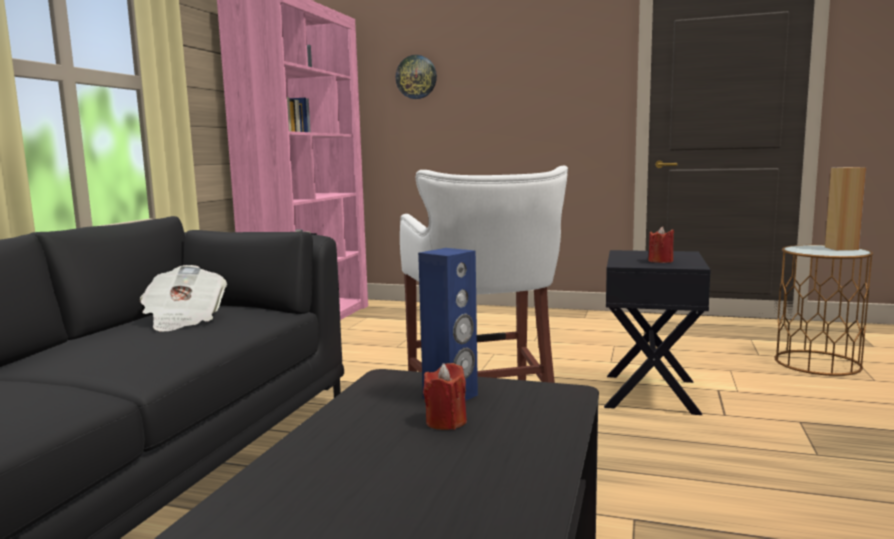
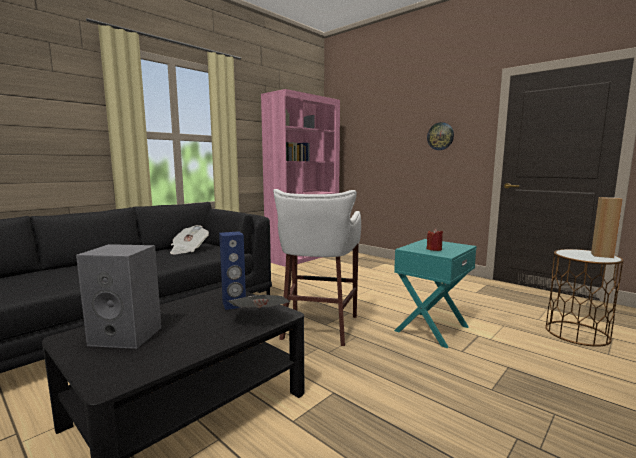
camera: 25 degrees right, 0 degrees up
wall clock [396,55,437,99] -> wall clock moved to [427,122,454,150]
red candle [423,363,467,430] -> none
black side table [604,250,711,415] -> turquoise side table [394,239,477,348]
none -> grey speaker [76,244,162,349]
none -> newspaper [228,295,290,308]

